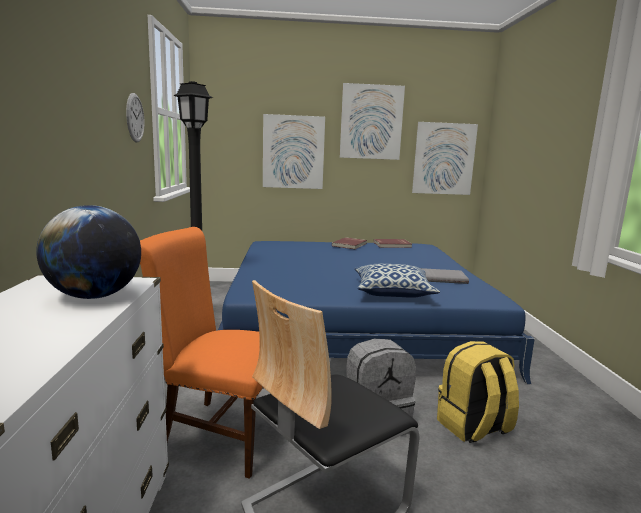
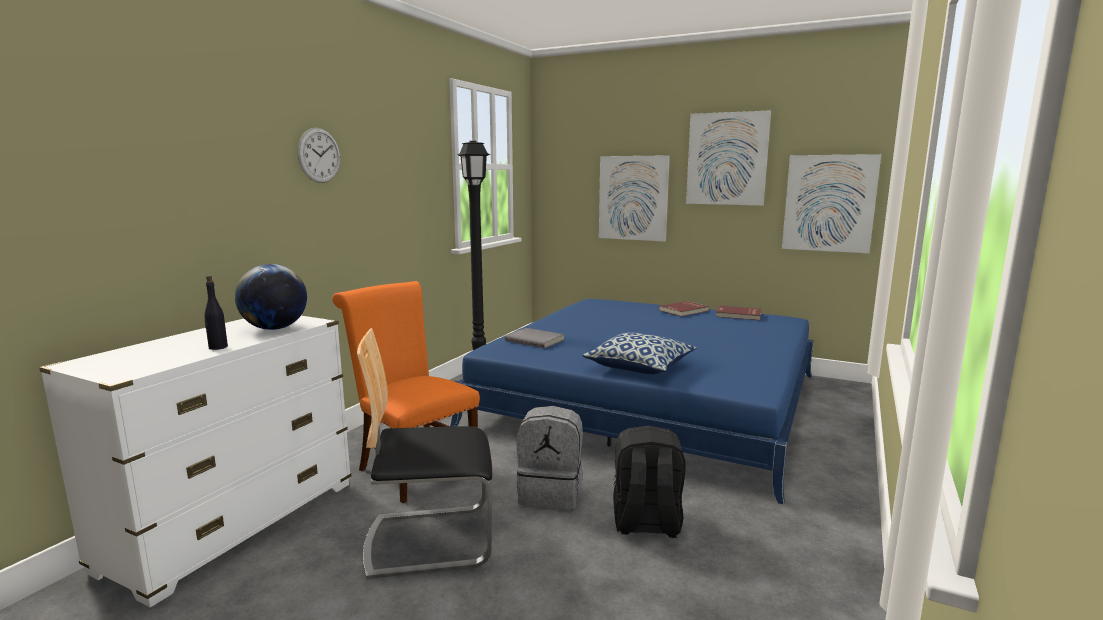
camera: 30 degrees right, 0 degrees up
wall clock [126,93,144,143] -> wall clock moved to [298,128,340,183]
grey book [420,268,469,284] -> grey book moved to [505,328,565,348]
yellow backpack [437,341,519,443] -> black backpack [613,426,685,538]
none -> black bottle [204,276,228,350]

